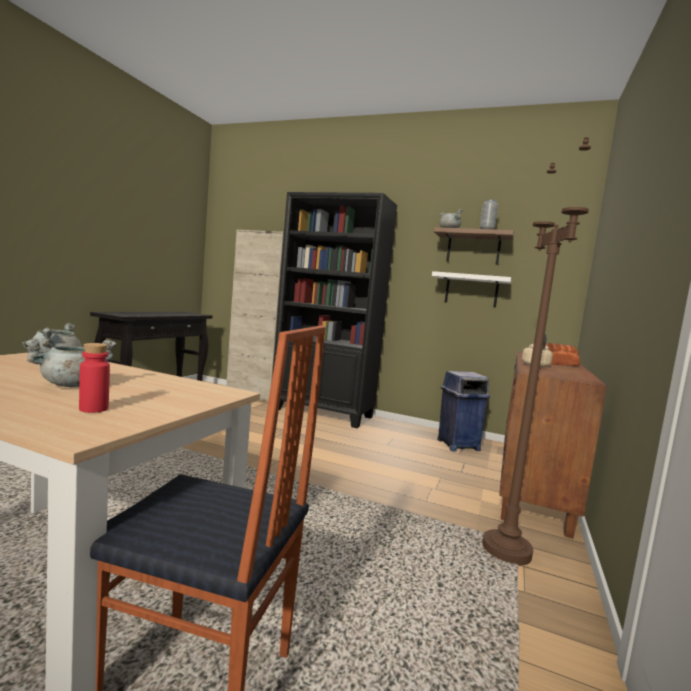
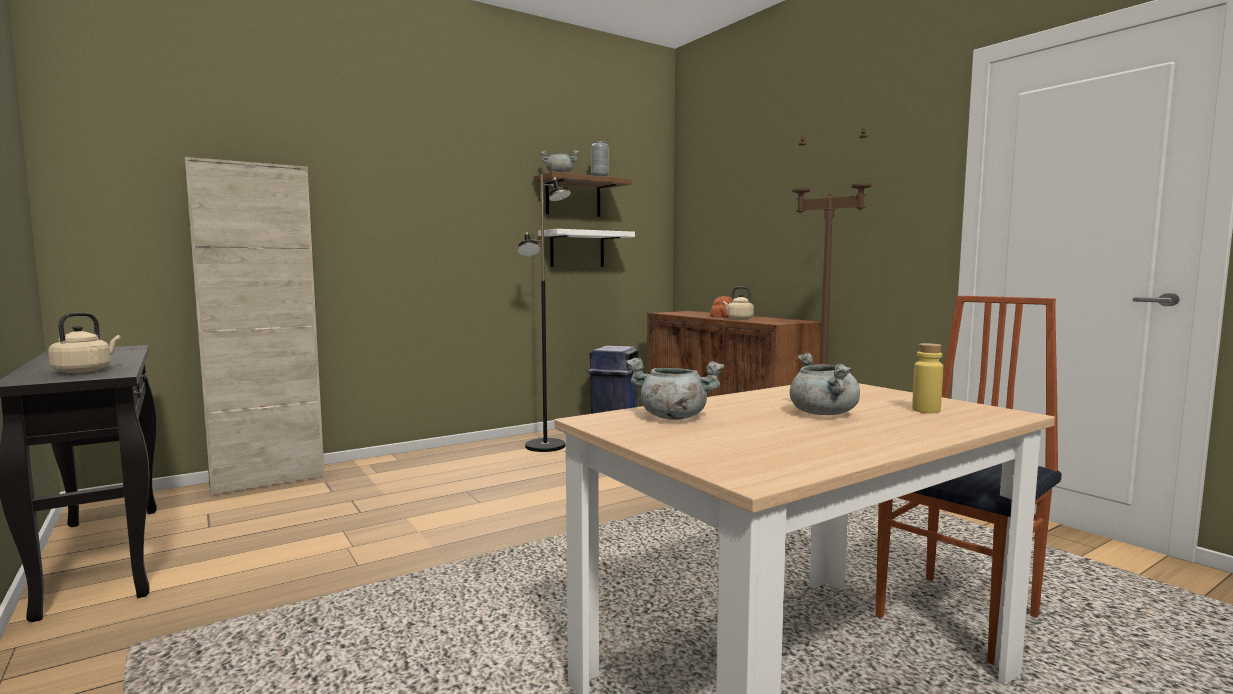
camera: 55 degrees left, 0 degrees up
red bottle [79,343,110,413] -> yellow bottle [912,343,943,413]
black bookcase [273,192,397,428] -> none
none -> beige kettle [48,312,121,373]
none -> black floor lamp [517,175,571,452]

